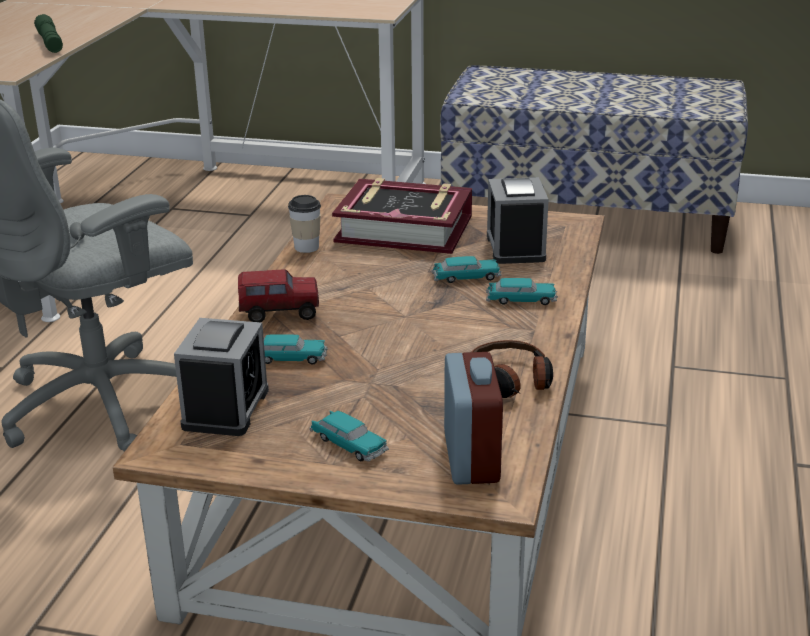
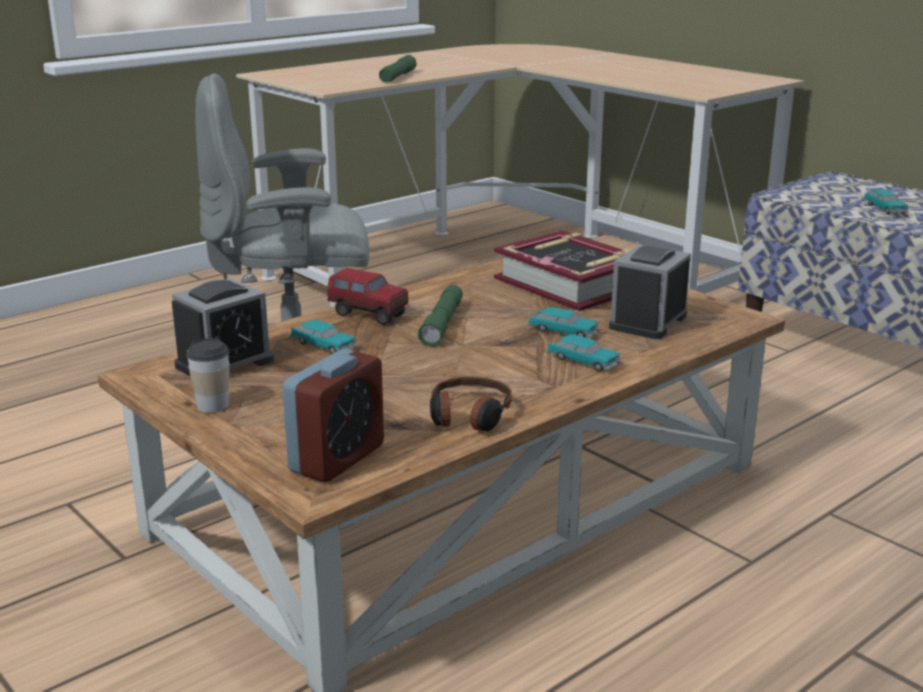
camera: 35 degrees right, 5 degrees down
cup [288,195,321,253] -> cup moved to [186,338,229,413]
toy car [309,411,389,462] -> toy car moved to [863,189,909,214]
none -> green flashlight [418,285,463,347]

